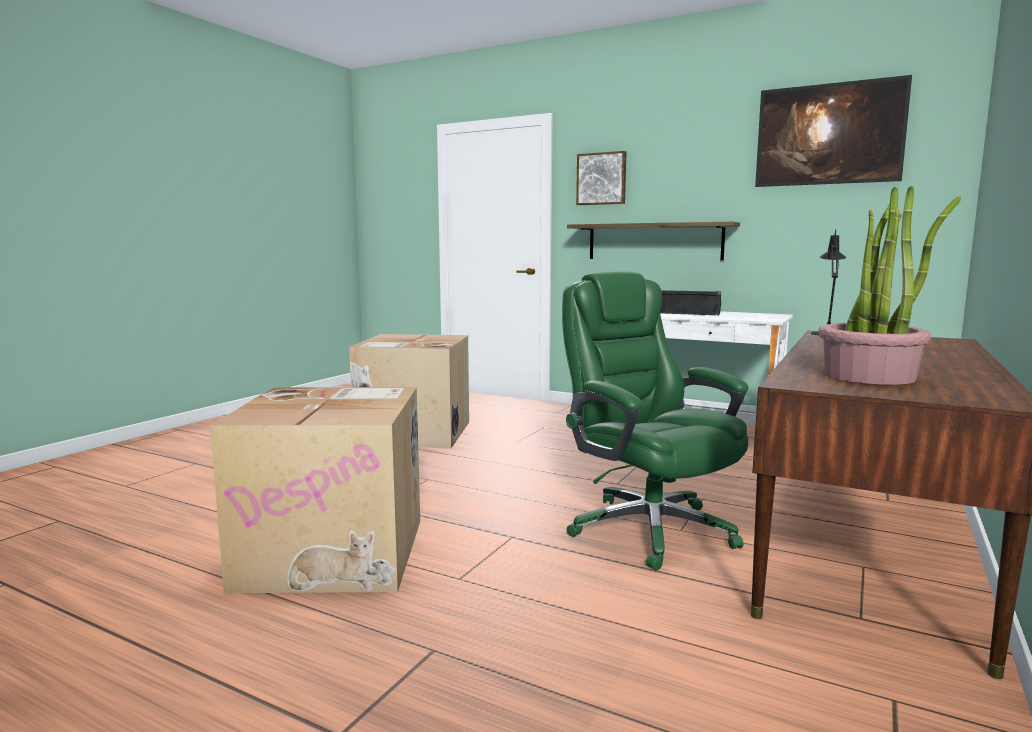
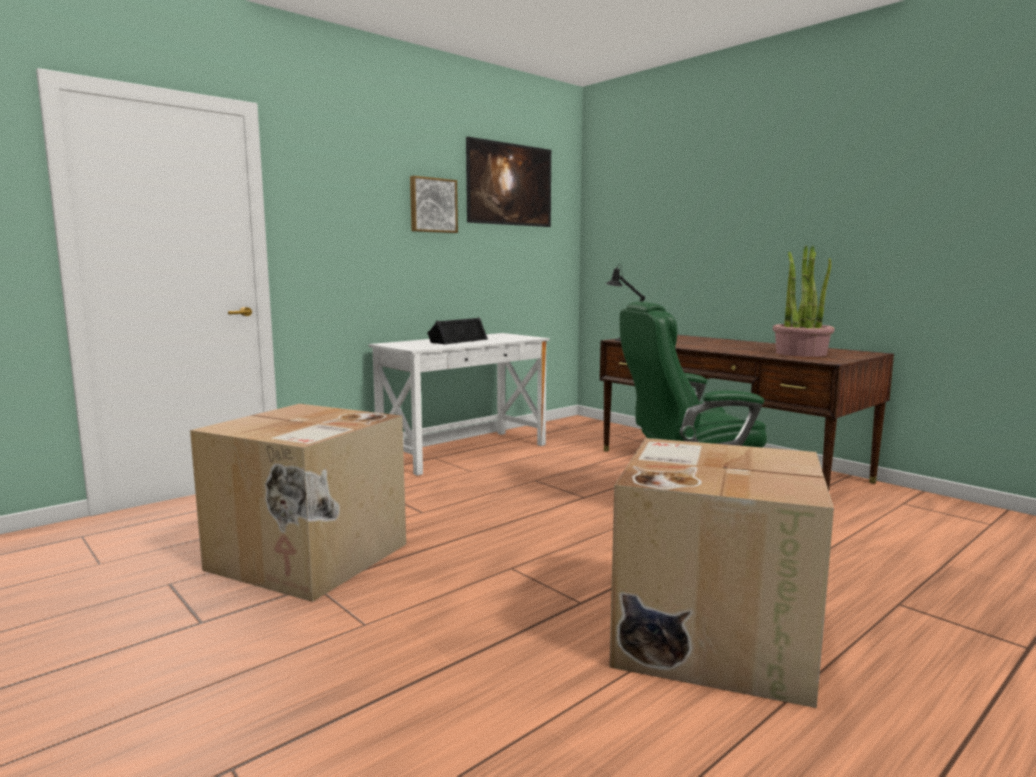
camera: 70 degrees left, 0 degrees up
shelf [567,221,740,260] -> none
picture [576,151,626,205] -> picture moved to [410,176,458,233]

